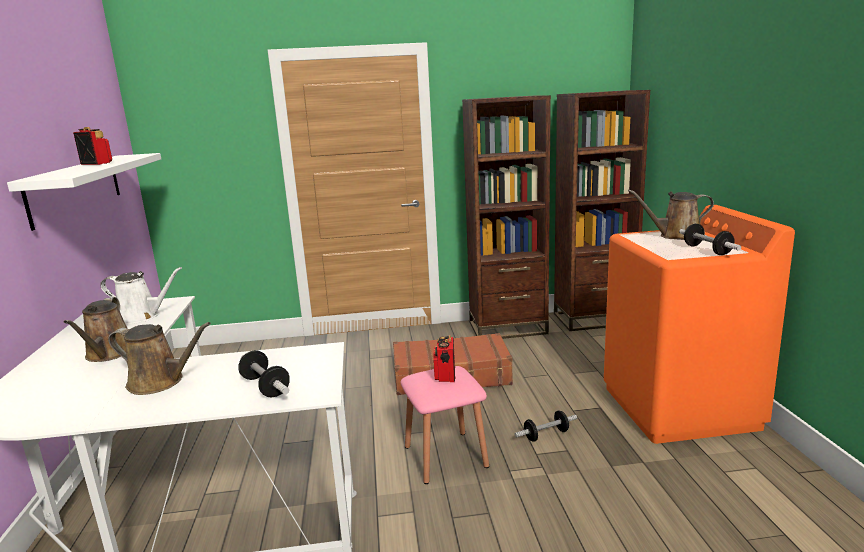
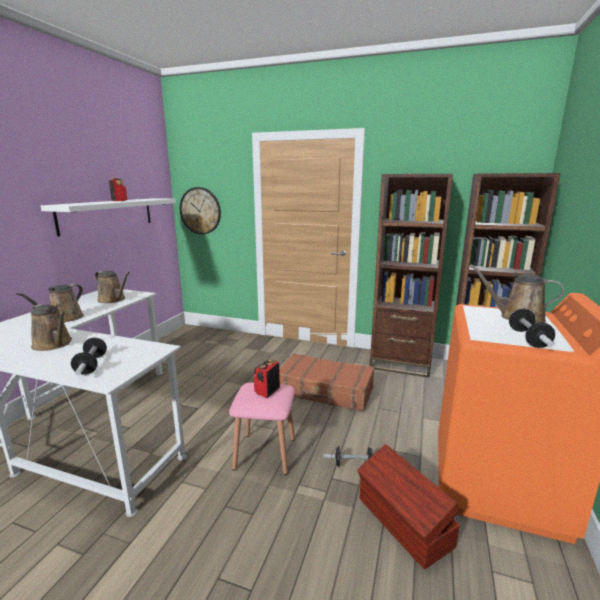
camera: 25 degrees right, 0 degrees up
white watering can [100,267,182,324] -> brown watering can [95,271,130,303]
none -> wall clock [180,187,221,234]
none -> brown storage box [357,444,460,570]

